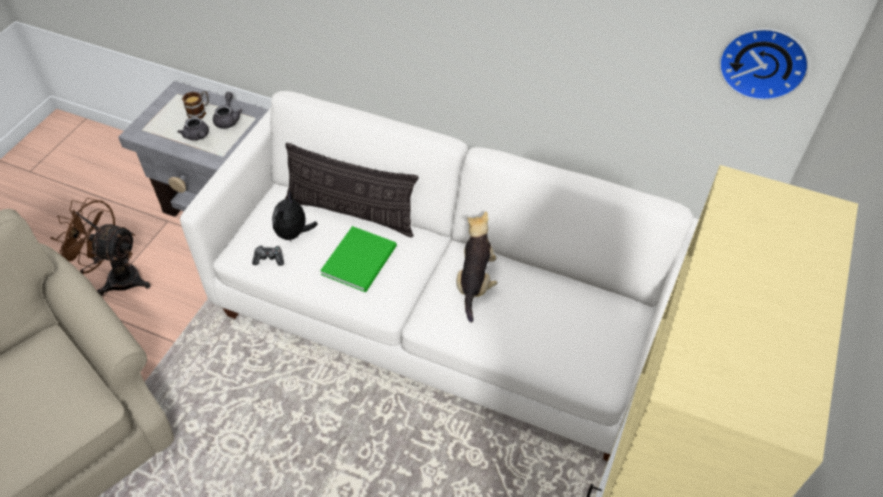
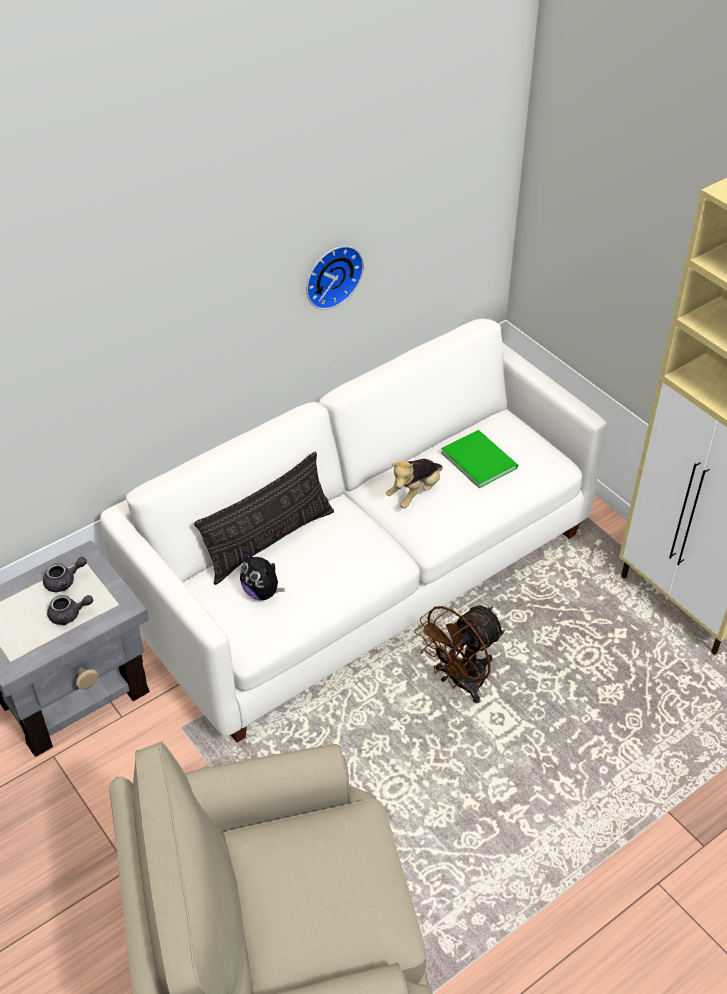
camera: 60 degrees left, 5 degrees down
brown fan [50,198,150,296] -> brown fan moved to [415,605,505,704]
mug [182,91,209,119] -> none
grey teapot [213,92,242,129] -> grey teapot turned 120 degrees clockwise [43,557,87,592]
game controller [252,246,284,266] -> none
green book [320,226,397,292] -> green book moved to [441,430,518,488]
plush toy [457,211,497,322] -> plush toy turned 90 degrees counterclockwise [386,459,443,508]
wall clock [719,28,809,101] -> wall clock moved to [306,246,364,310]

